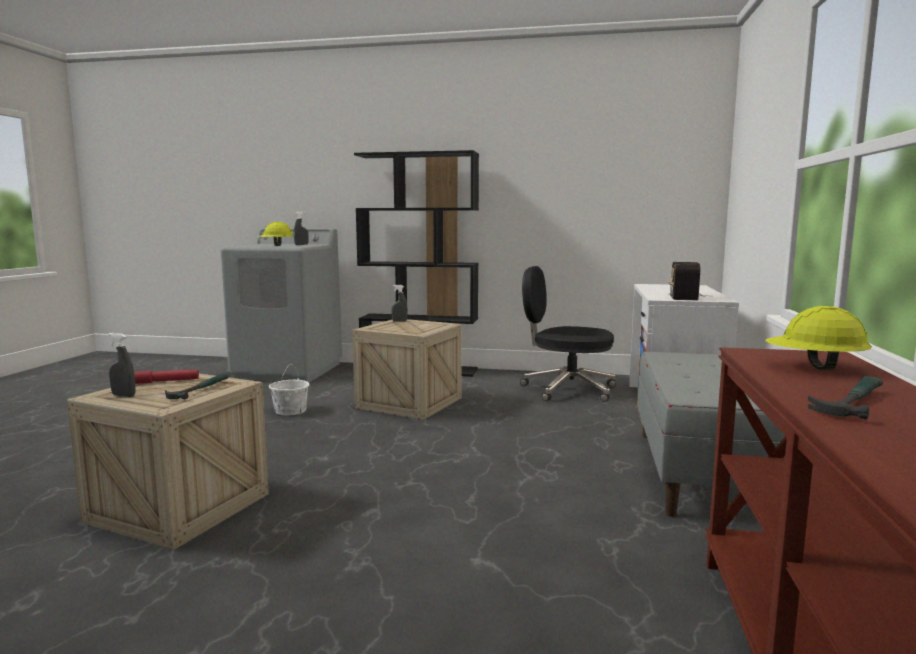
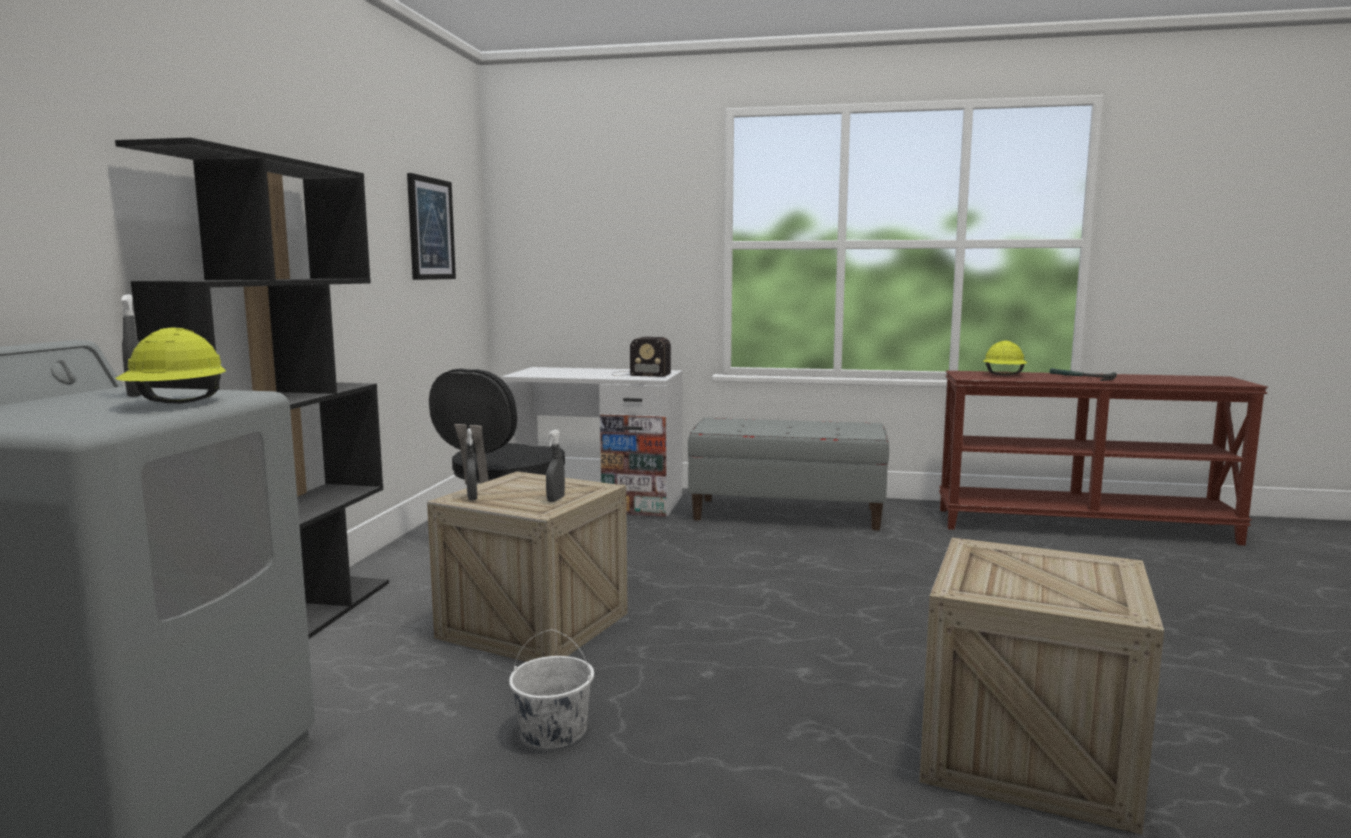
camera: 90 degrees left, 0 degrees up
grey spray bottle [109,333,136,397] -> grey spray bottle moved to [546,429,565,502]
red flashlight [134,370,199,384] -> none
hammer [165,373,229,399] -> none
none -> picture [407,173,456,280]

